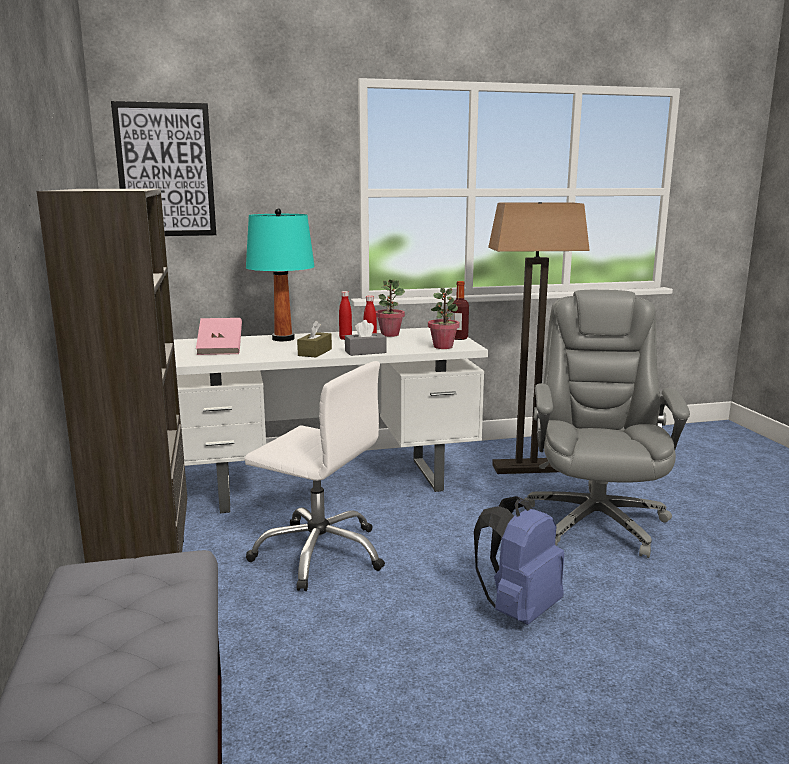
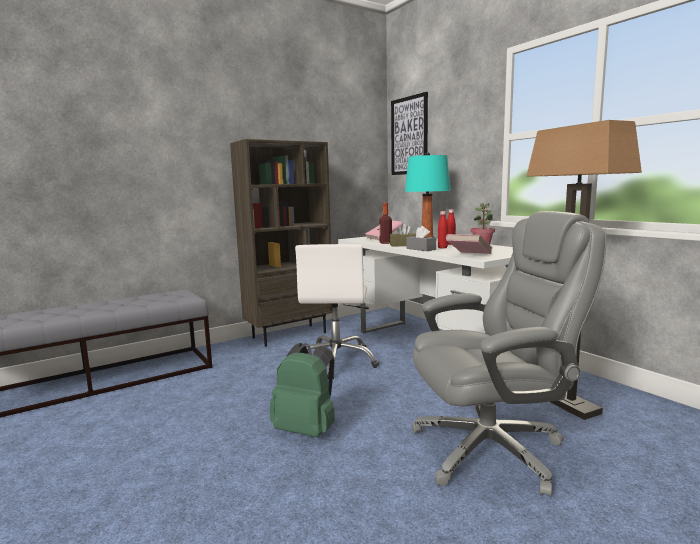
camera: 70 degrees right, 5 degrees down
potted plant [428,288,460,349] -> pink book [446,234,492,254]
bottle [451,281,469,340] -> bottle moved to [379,203,392,244]
blue backpack [474,496,564,625] -> green backpack [270,343,335,437]

